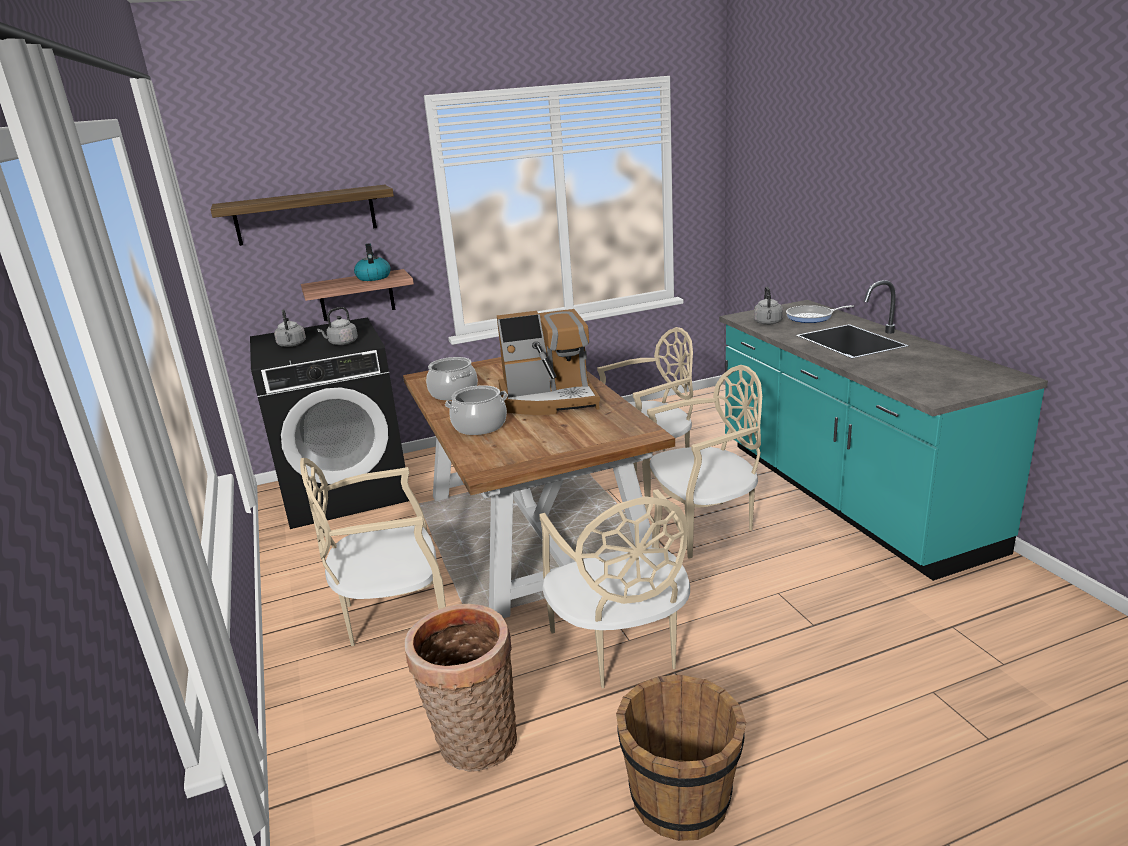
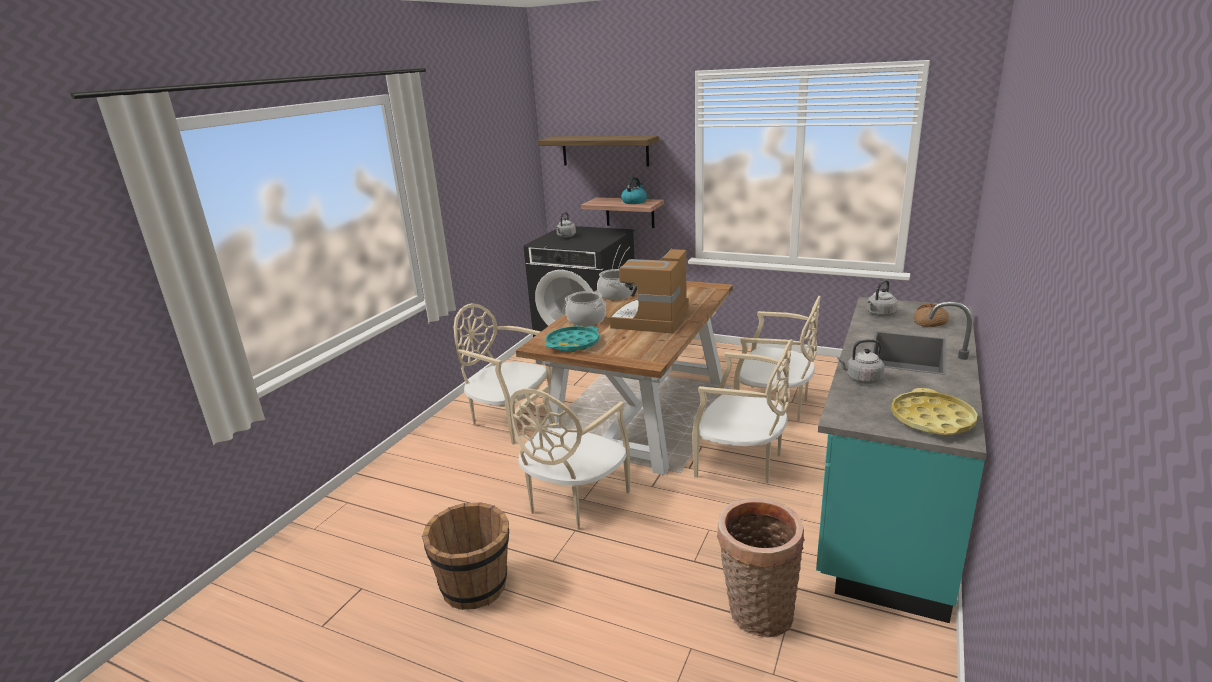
camera: 45 degrees right, 0 degrees up
grey kettle [317,307,358,345] -> grey kettle moved to [837,339,885,384]
basket [405,604,517,772] -> basket moved to [717,498,805,637]
coffee machine [497,309,600,415] -> coffee machine turned 75 degrees clockwise [606,248,689,333]
frying pan [786,305,854,323] -> bread [914,303,949,327]
none -> turquoise tray [545,326,599,352]
none -> yellow tray [891,388,978,435]

